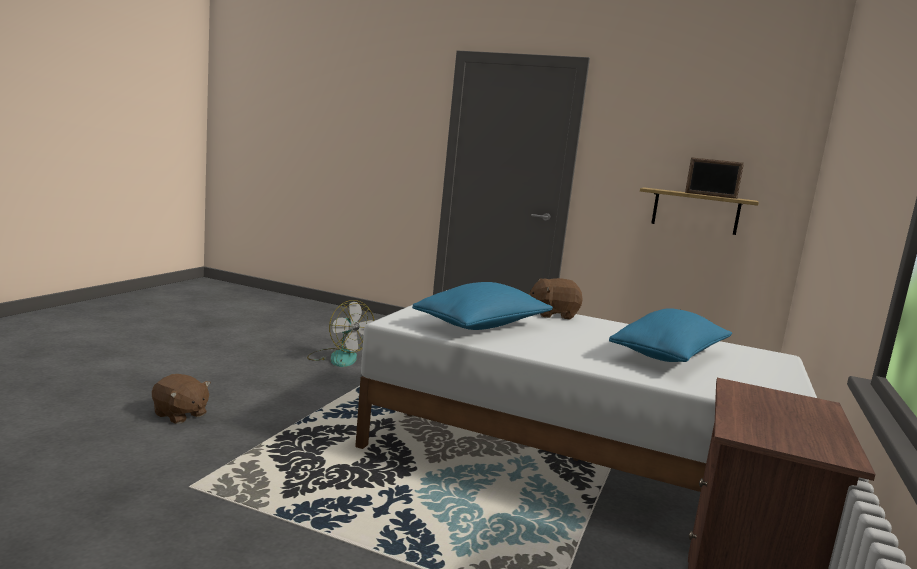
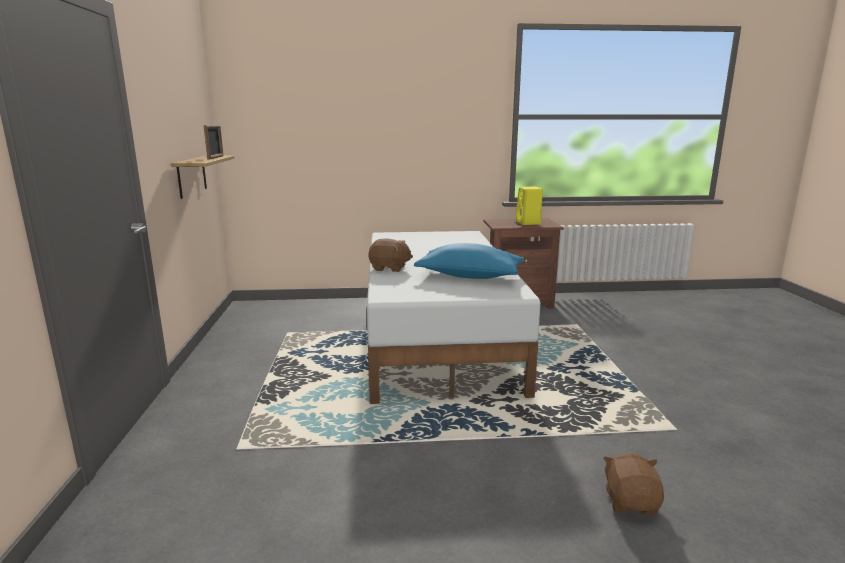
camera: 115 degrees left, 5 degrees up
fan [307,300,375,367] -> none
brown plush toy [528,278,583,319] -> brown plush toy turned 45 degrees counterclockwise [368,239,413,272]
blue pillow [609,308,732,362] -> none
none -> yellow speaker [516,187,543,225]

